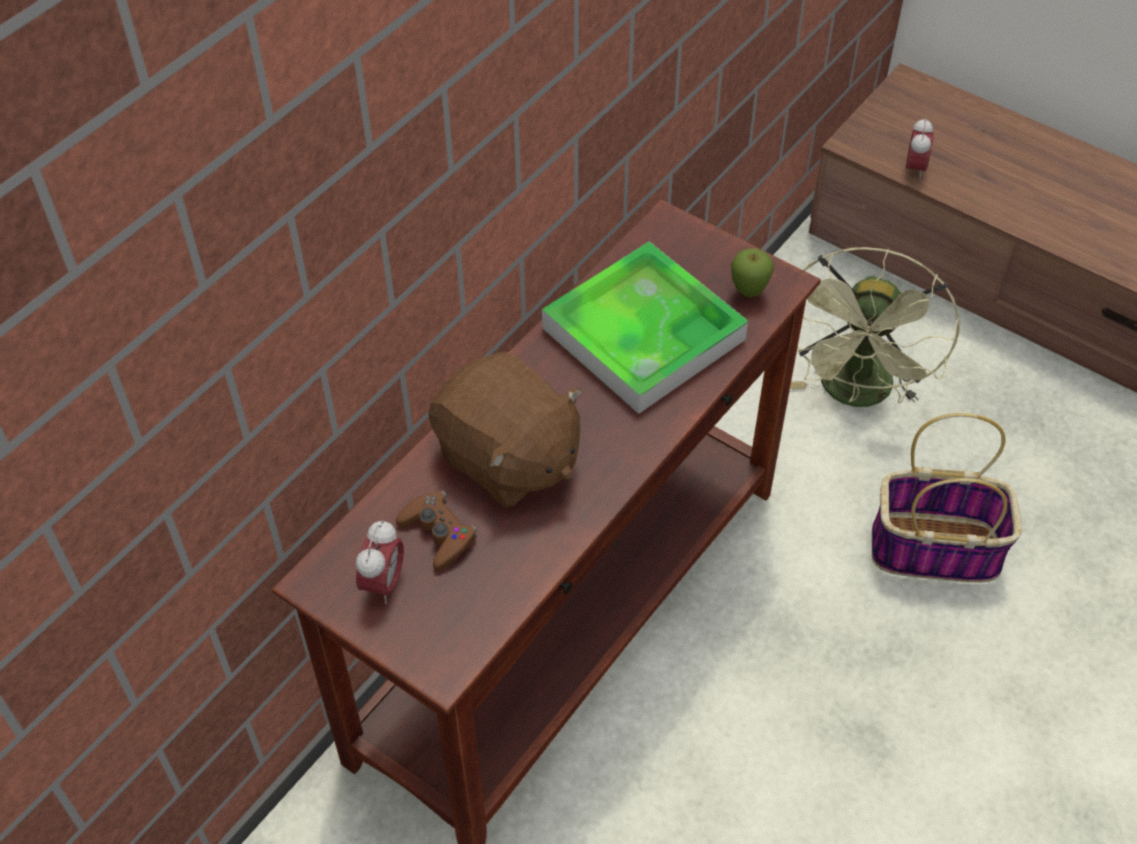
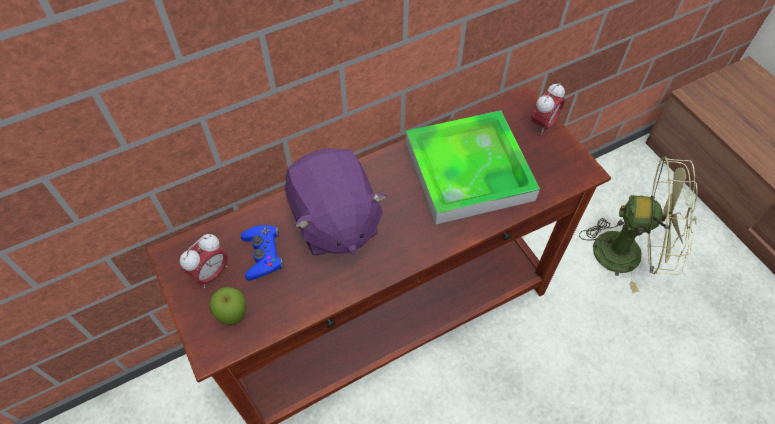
camera: 25 degrees right, 5 degrees up
brown game controller [396,490,477,572] -> blue game controller [241,225,284,281]
brown plush toy [428,352,582,508] -> purple plush toy [285,148,386,255]
apple [731,248,774,297] -> apple moved to [209,287,246,325]
green fan [790,247,960,407] -> green fan turned 120 degrees counterclockwise [579,156,698,293]
basket [872,413,1022,582] -> none
alarm clock [906,117,934,180] -> alarm clock moved to [531,83,565,135]

